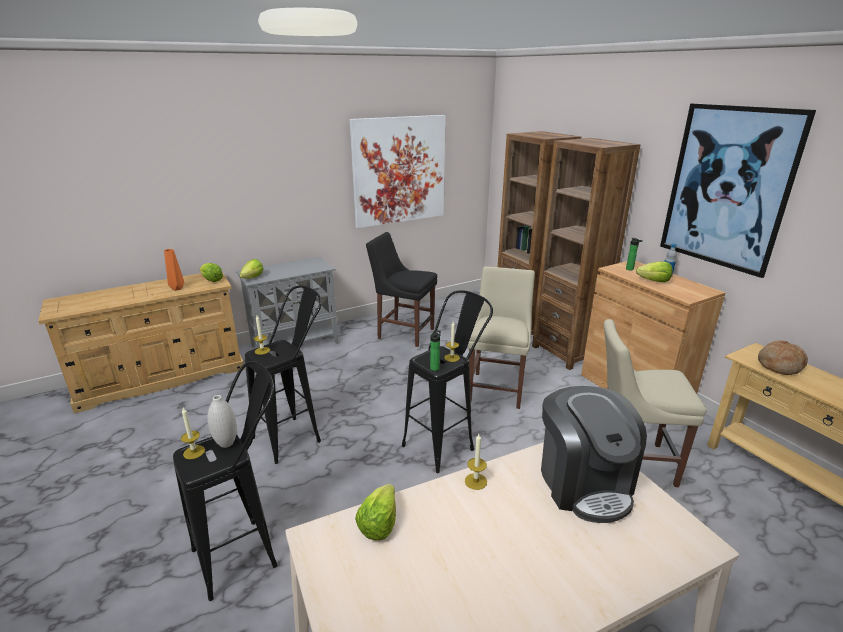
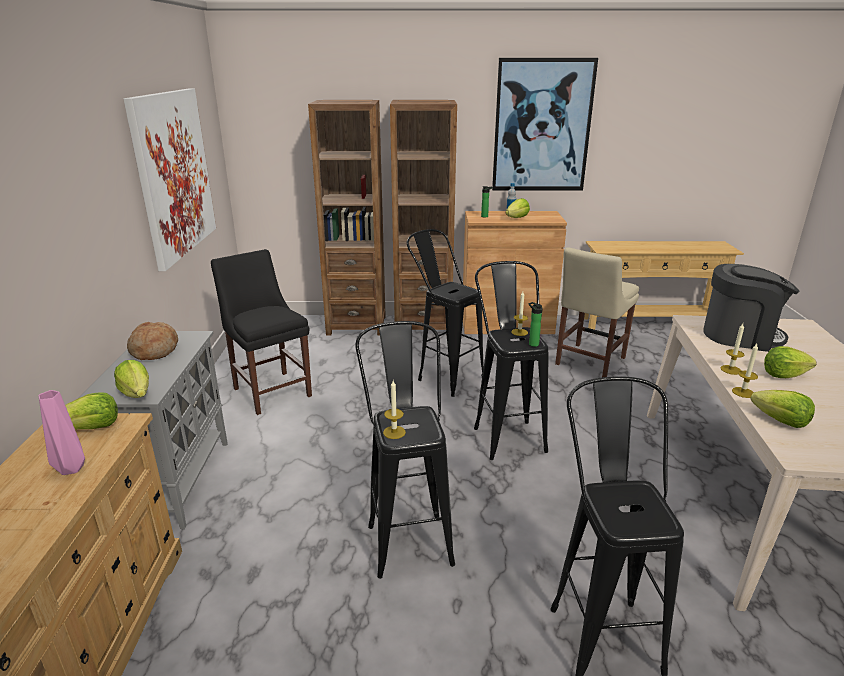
camera: 60 degrees left, 0 degrees up
orange vase [164,249,184,291] -> pink vase [38,390,85,475]
candle [181,408,205,459] -> candle moved to [732,344,758,398]
white vase [208,395,237,448] -> none
black chair [366,232,437,347] -> black chair turned 90 degrees clockwise [211,249,312,415]
beige chair [468,266,535,409] -> black stool [407,229,484,397]
bread [758,340,808,375] -> bread moved to [127,322,178,360]
none -> lettuce [764,346,817,378]

